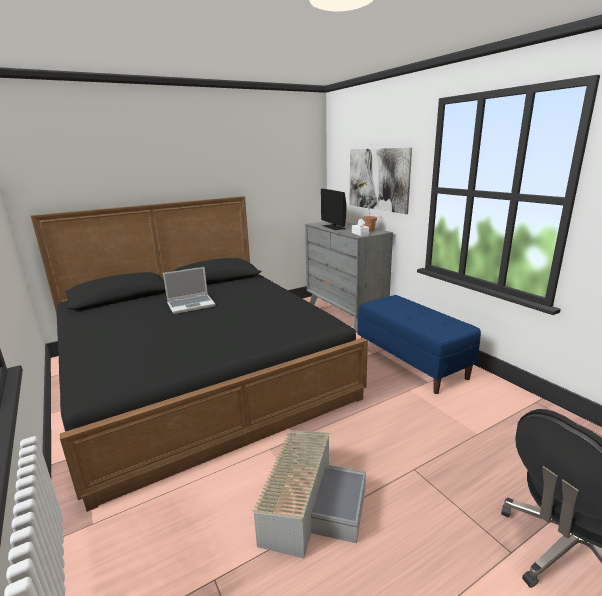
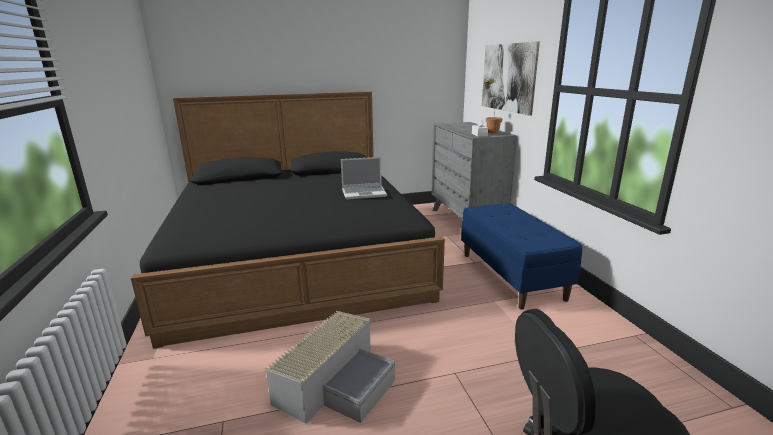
camera: 15 degrees right, 0 degrees up
laptop [163,267,216,314] -> laptop moved to [341,157,387,200]
monitor [321,189,346,230] -> none

